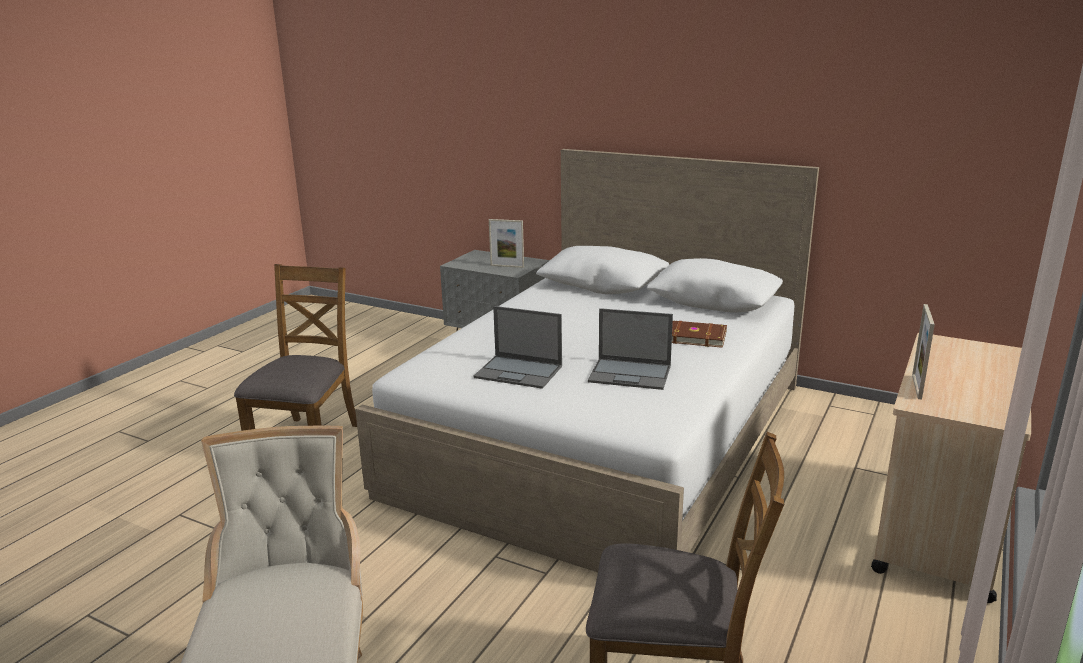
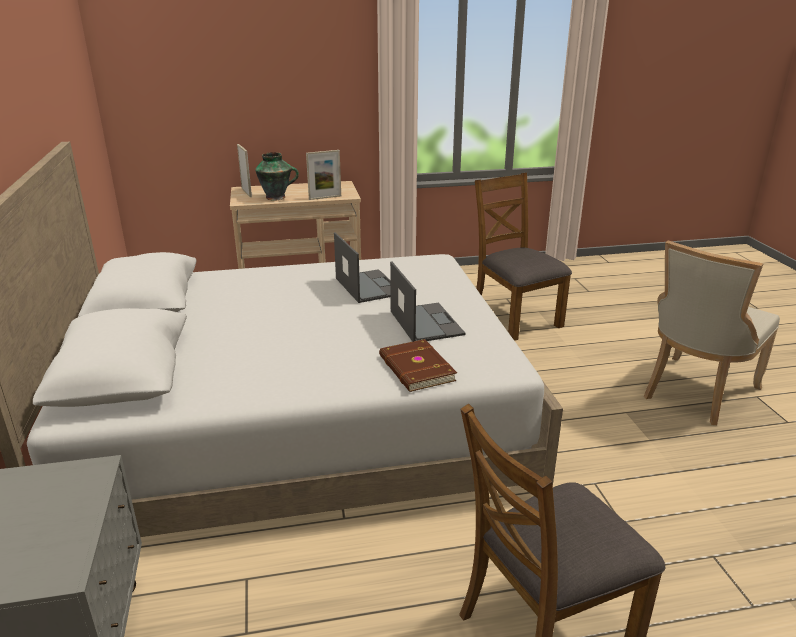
camera: 130 degrees left, 5 degrees up
picture frame [489,219,524,268] -> picture frame moved to [237,144,252,197]
brown book [672,321,727,348] -> brown book moved to [379,339,457,392]
none -> vase [255,152,299,201]

